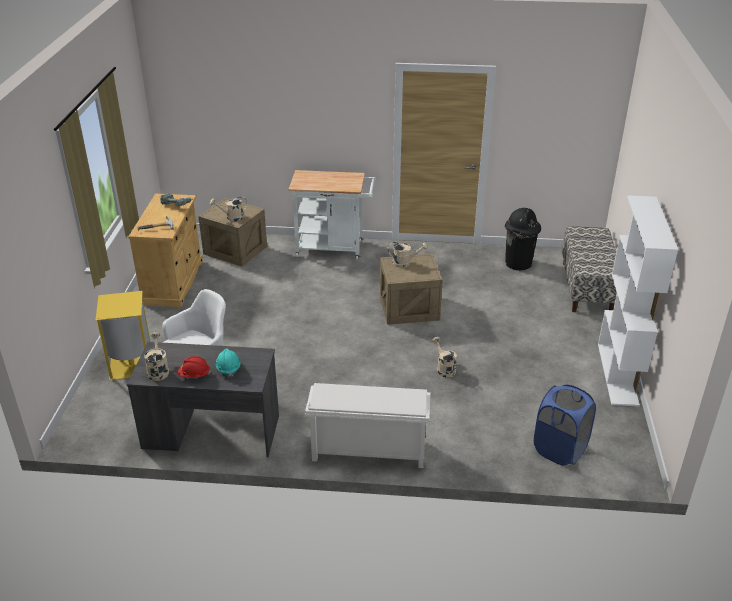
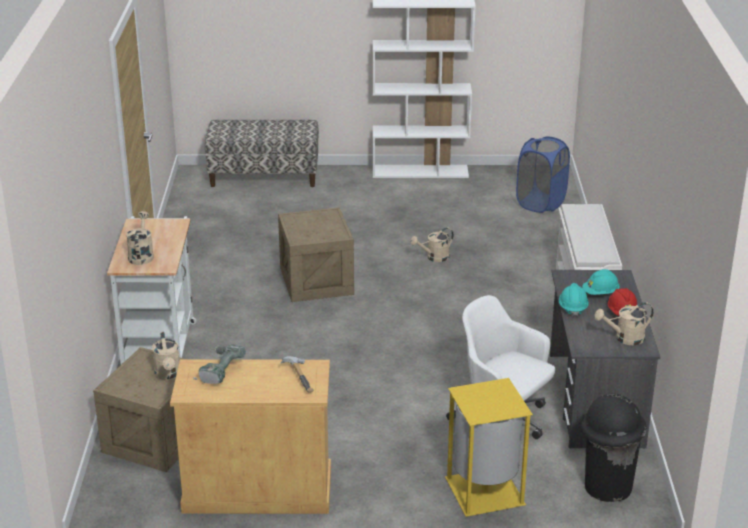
camera: 95 degrees left, 5 degrees down
beige watering can [388,242,428,268] -> beige watering can moved to [126,211,154,265]
black trash can [505,208,541,270] -> black trash can moved to [581,394,647,502]
none -> turquoise hard hat [559,283,589,318]

